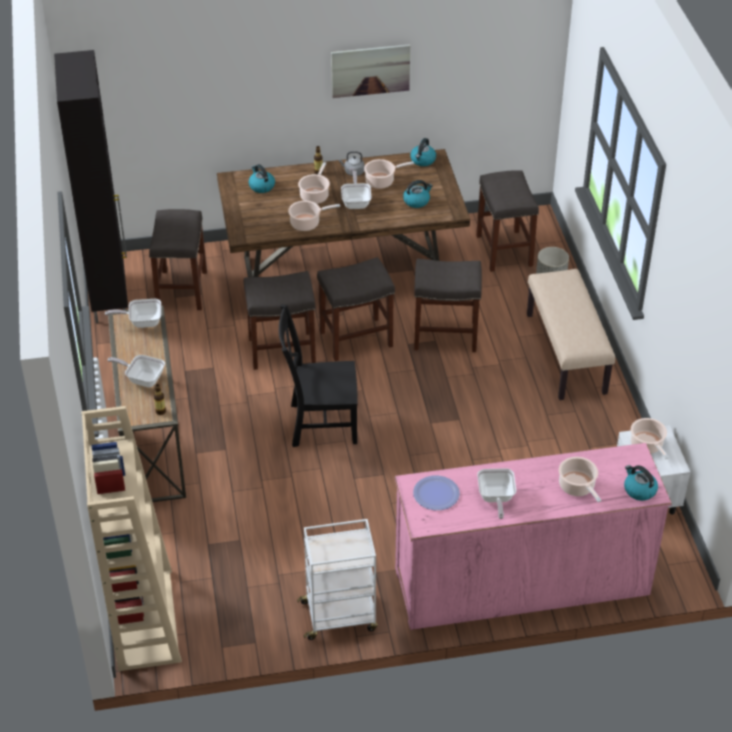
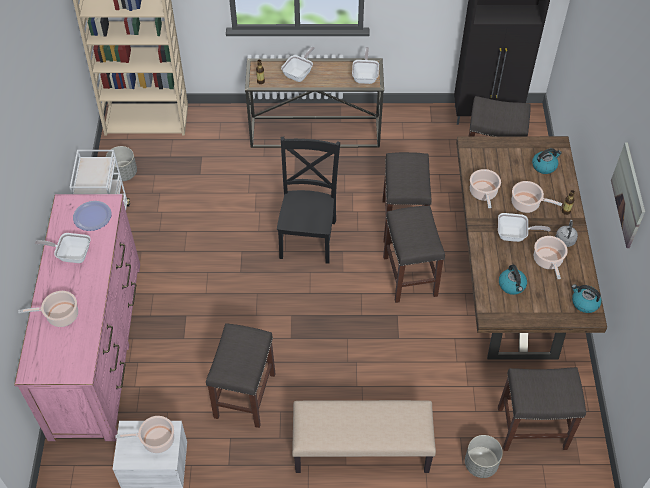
camera: 100 degrees right, 10 degrees up
grey stool [414,259,482,352] -> grey stool moved to [206,323,276,428]
kettle [624,465,658,501] -> none
none -> grey planter [106,146,137,181]

